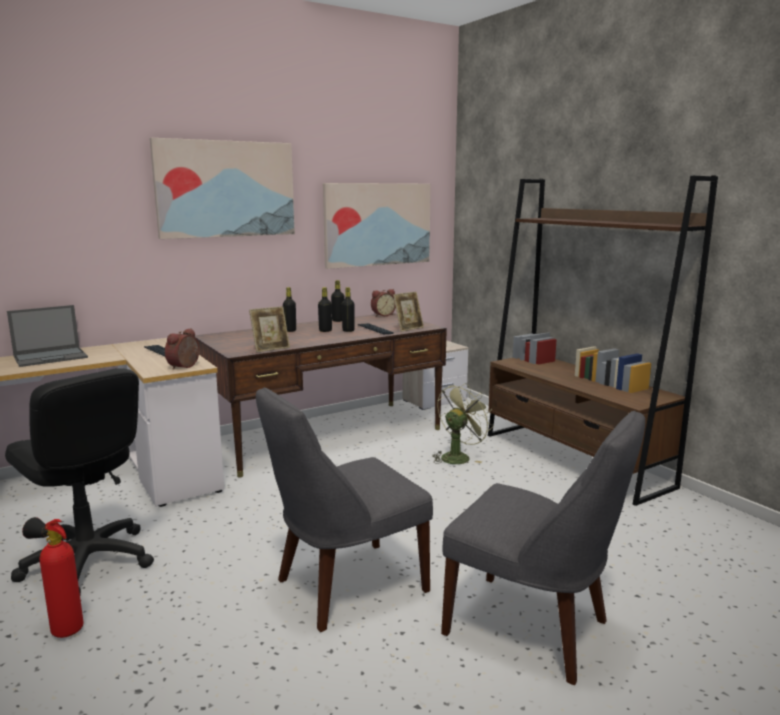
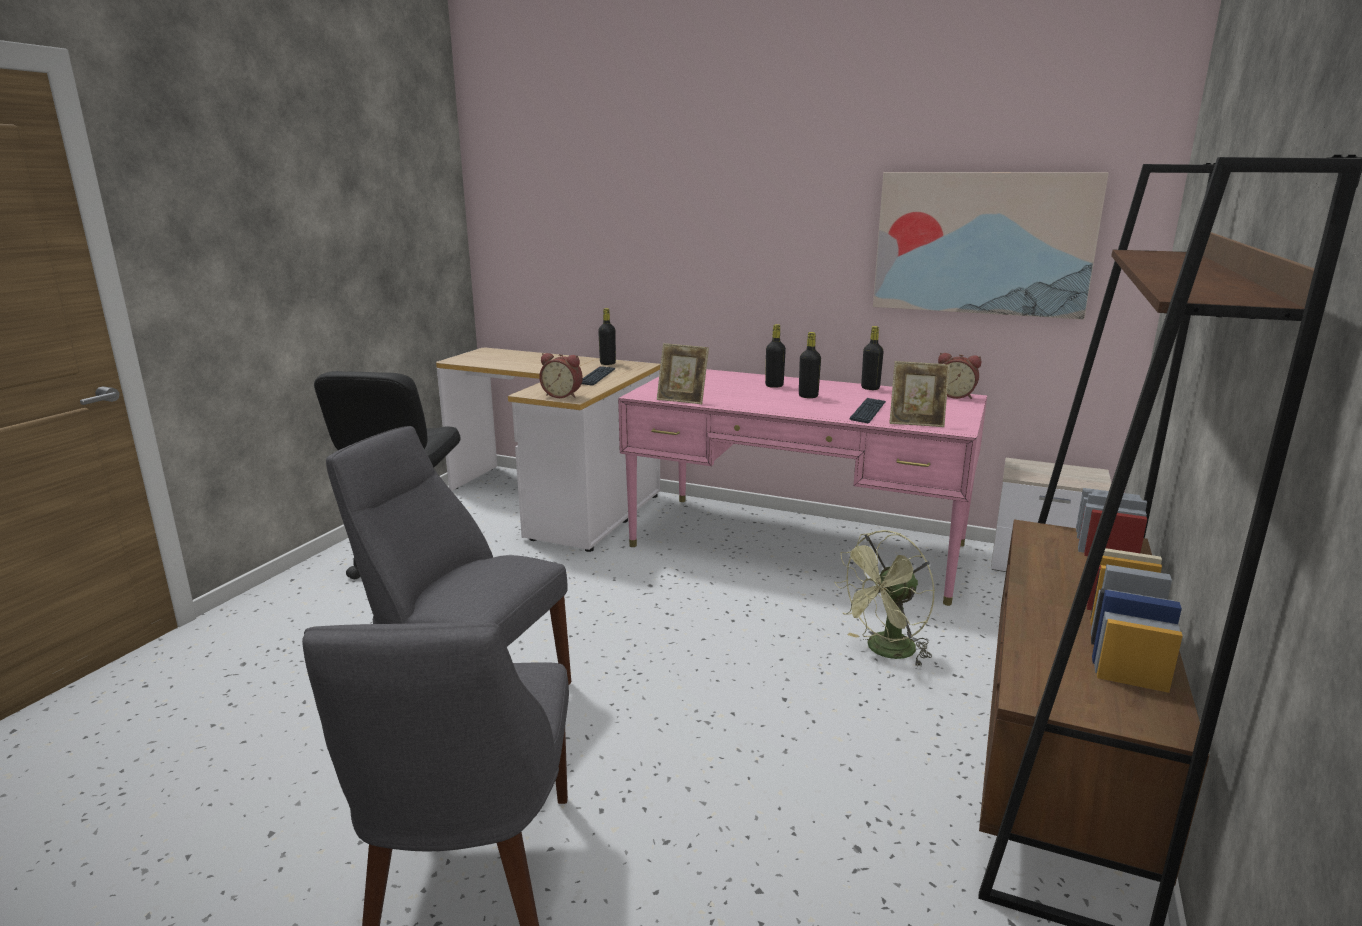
camera: 55 degrees right, 5 degrees up
laptop [7,305,88,367] -> none
fire extinguisher [22,517,84,638] -> none
picture [150,138,295,239] -> none
alarm clock [165,328,200,370] -> alarm clock turned 150 degrees counterclockwise [539,353,583,398]
brown desk [195,313,447,478] -> pink desk [618,369,987,606]
black bottle [342,287,355,332] -> black bottle moved to [598,308,616,365]
green fan [432,383,494,464] -> green fan turned 135 degrees clockwise [834,530,935,667]

